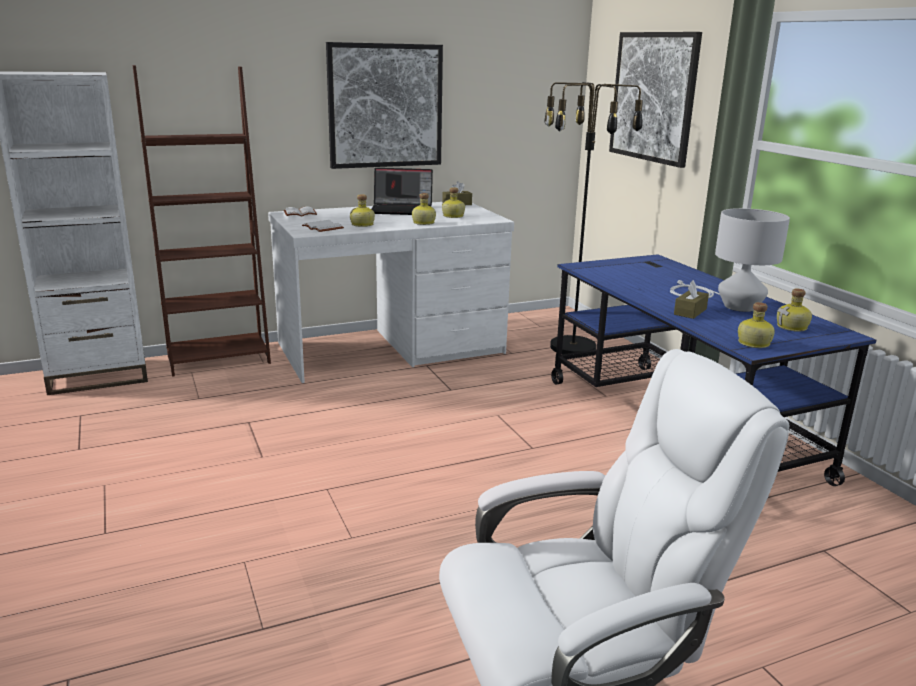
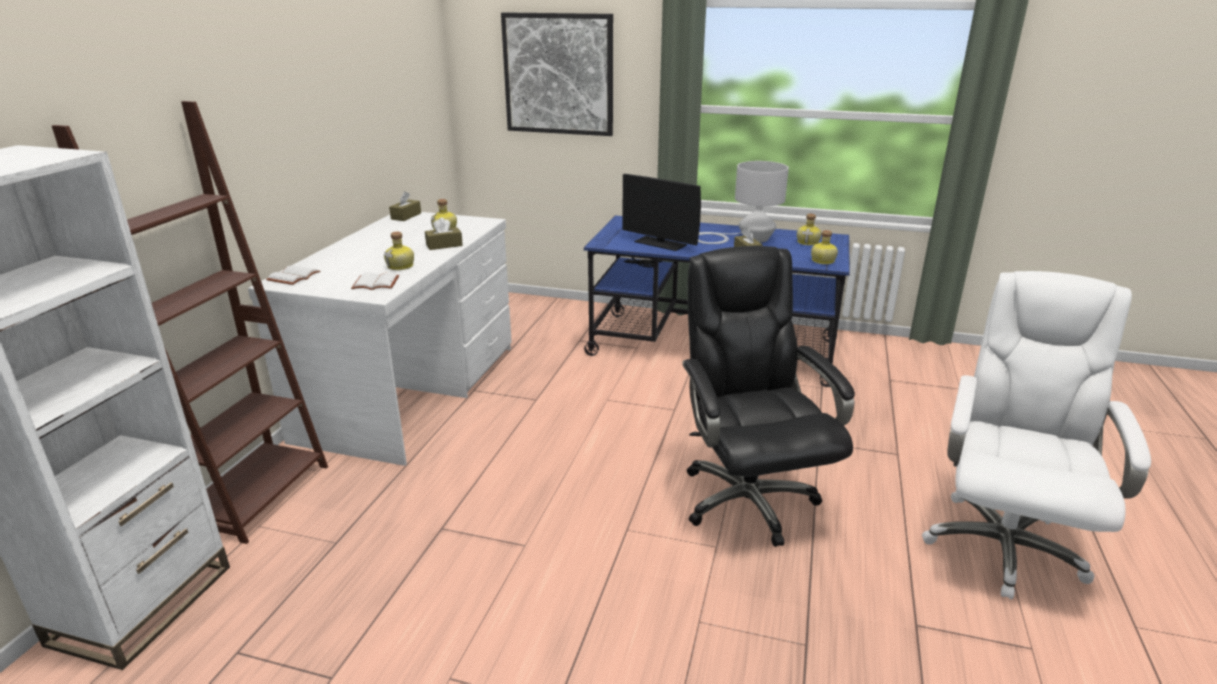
camera: 50 degrees left, 5 degrees up
picture [326,42,443,169] -> none
laptop [371,168,433,215] -> none
bottle [412,193,436,225] -> brown tissue box [425,217,463,250]
floor lamp [545,82,643,354] -> none
none -> monitor [622,174,701,251]
none -> black office chair [683,246,855,547]

